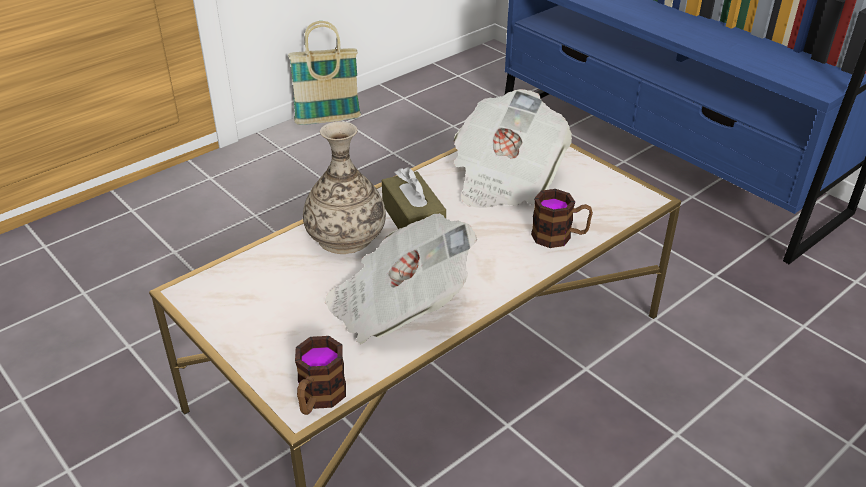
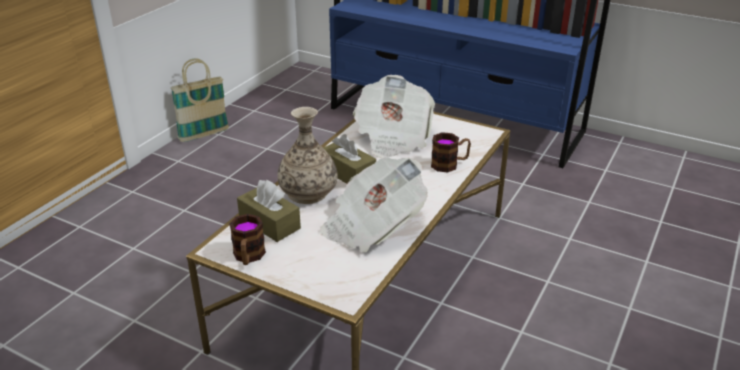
camera: 20 degrees left, 5 degrees down
mug [295,336,346,415] -> mug moved to [229,214,266,265]
none -> brown tissue box [237,180,301,242]

